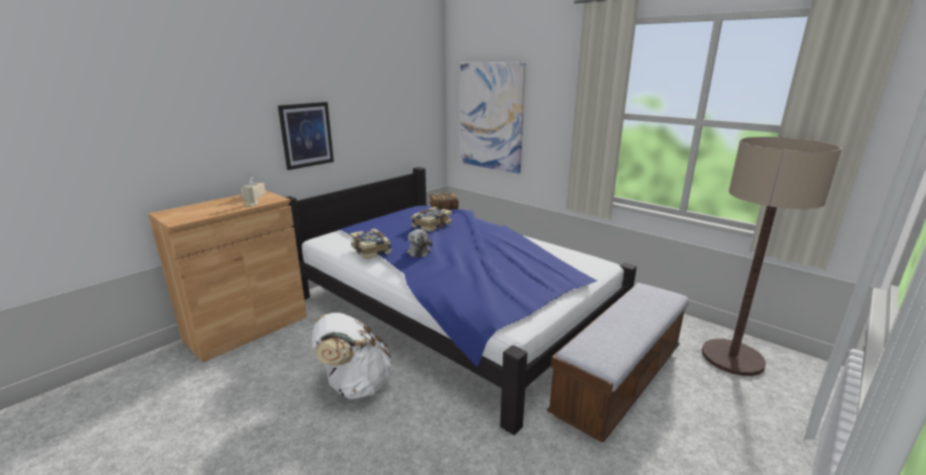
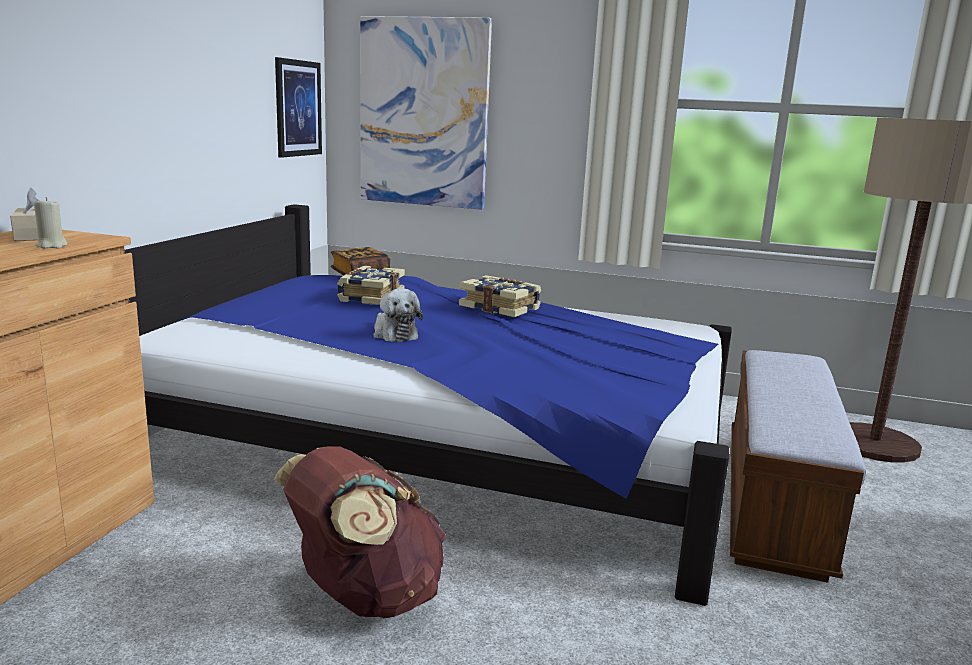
camera: 25 degrees left, 5 degrees down
picture [278,102,334,170] -> picture moved to [275,57,322,158]
white backpack [312,313,392,399] -> brown backpack [274,446,447,618]
book [350,229,392,259] -> book moved to [459,275,541,317]

